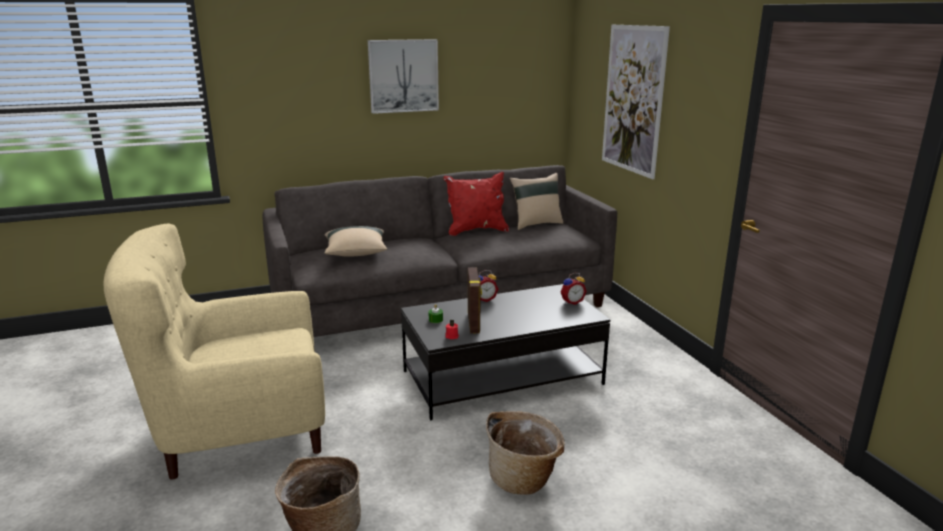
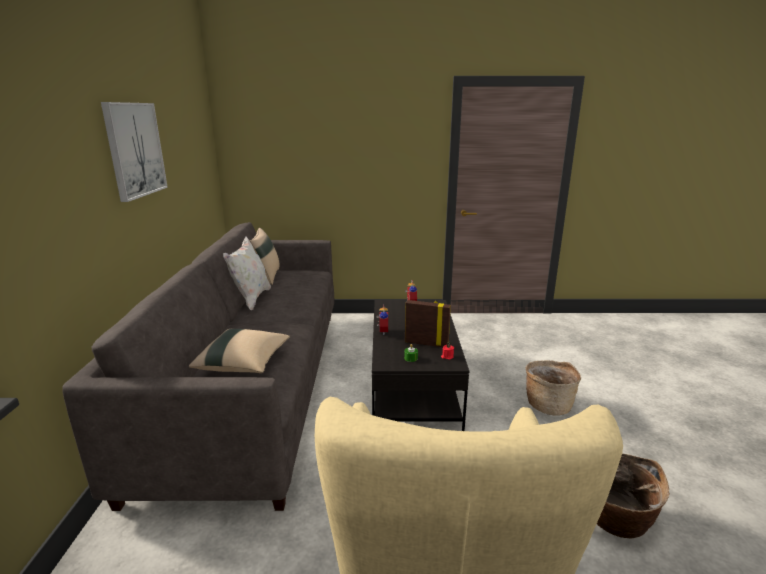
camera: 70 degrees left, 0 degrees up
red pillow [444,172,509,236] -> white pillow [223,236,271,310]
picture [602,25,670,179] -> none

